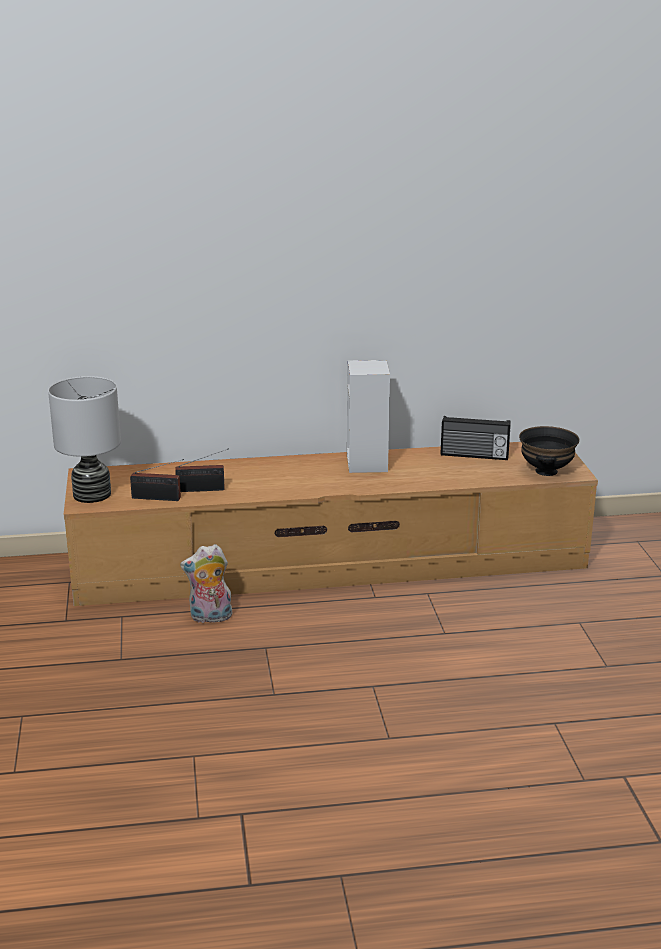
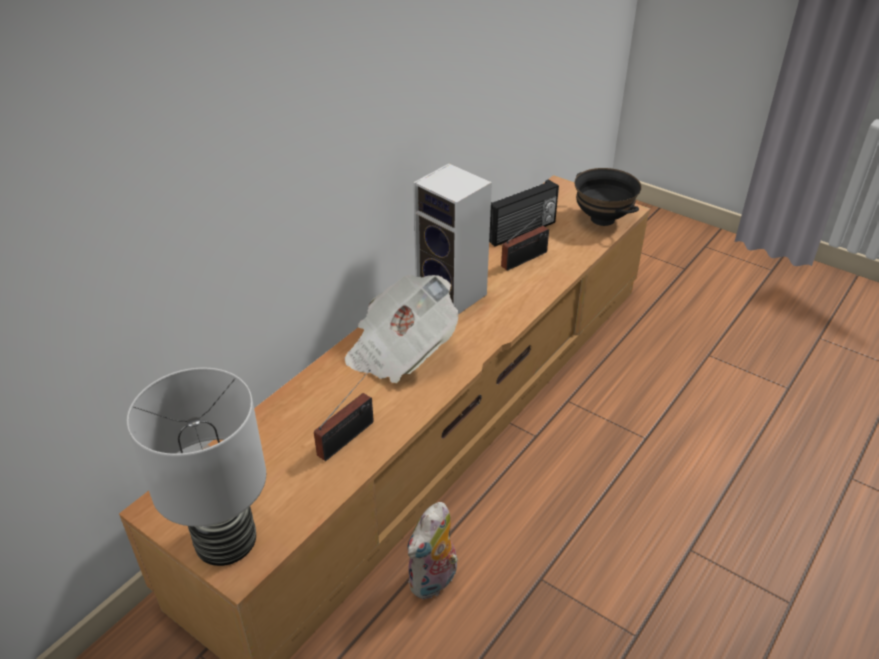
camera: 45 degrees left, 15 degrees up
radio [130,459,184,501] -> radio moved to [501,206,552,271]
none -> newspaper [345,275,459,383]

